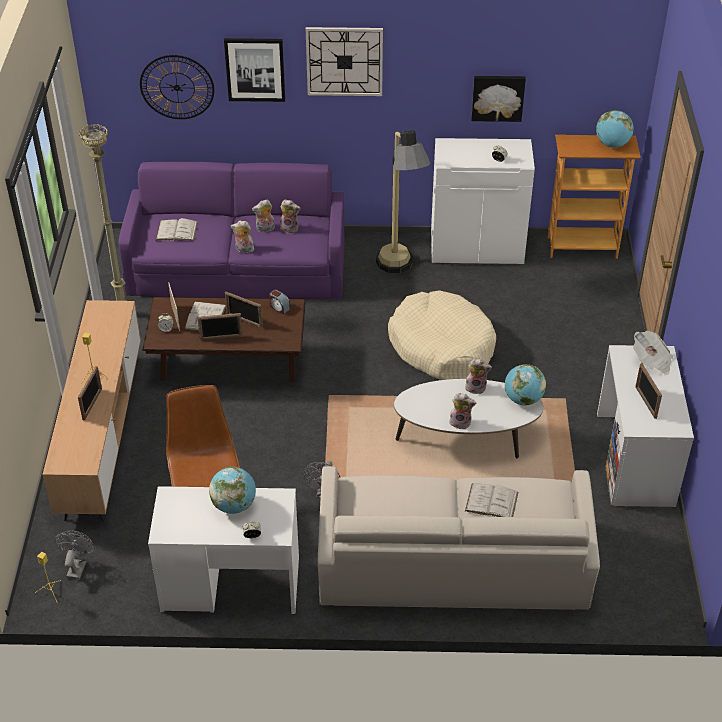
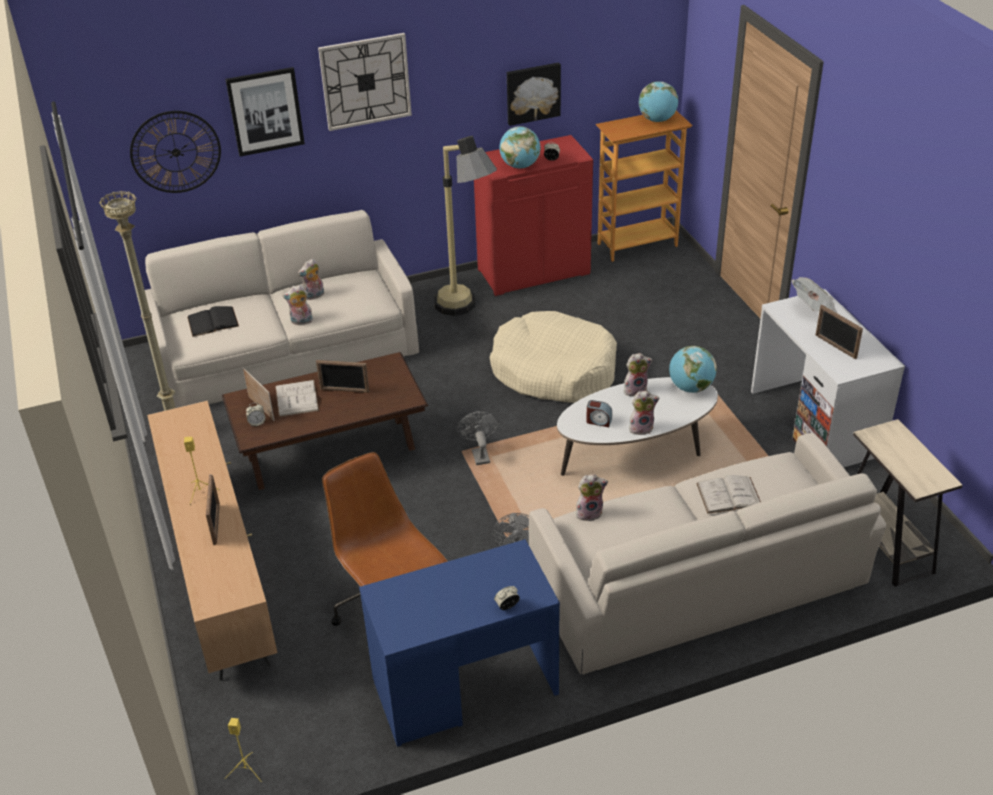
camera: 20 degrees left, 5 degrees down
grey fan [55,531,95,580] -> grey fan moved to [457,411,498,465]
purple sofa [118,162,344,299] -> beige sofa [145,210,419,408]
white desk [148,486,299,614] -> blue desk [359,539,560,747]
white book [156,218,198,241] -> black book [187,306,239,337]
picture frame [197,313,242,341] -> none
globe [209,467,256,514] -> globe moved to [500,126,541,169]
alarm clock [269,289,290,314] -> alarm clock moved to [586,400,612,427]
plush toy [280,200,301,233] -> plush toy moved to [576,474,608,521]
white cabinet [431,138,535,265] -> red cabinet [474,135,593,296]
none -> beige side table [853,419,963,587]

